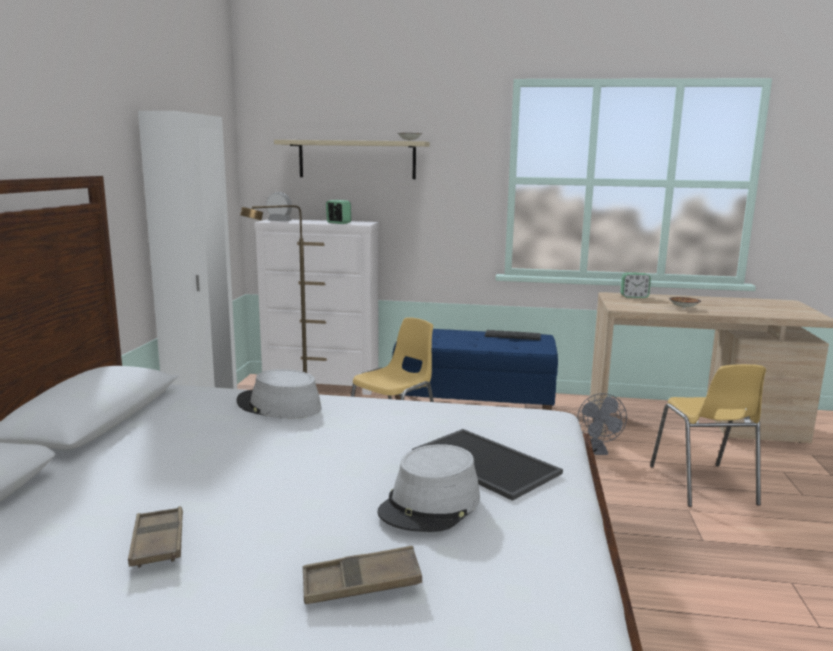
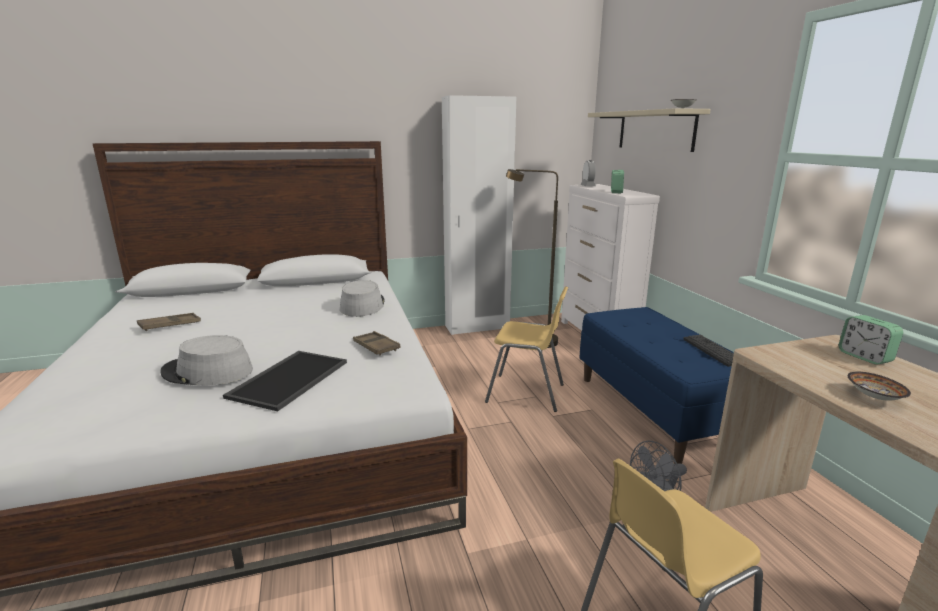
camera: 65 degrees right, 5 degrees up
brown tray [303,546,422,604] -> brown tray moved to [353,331,401,356]

